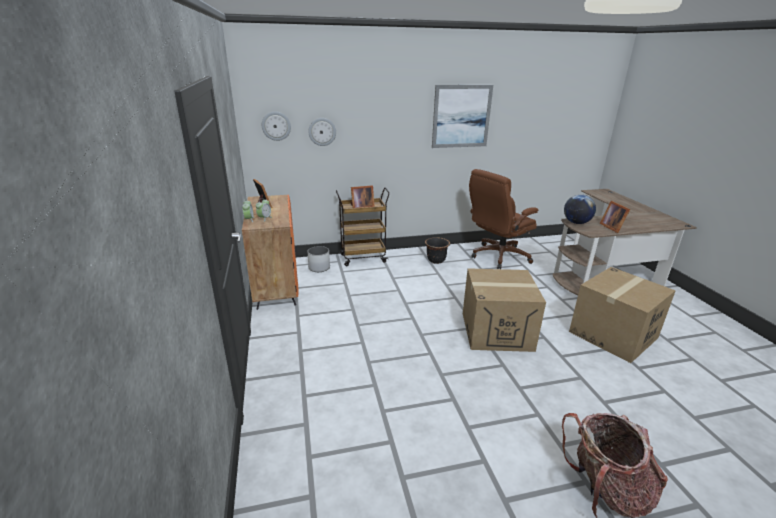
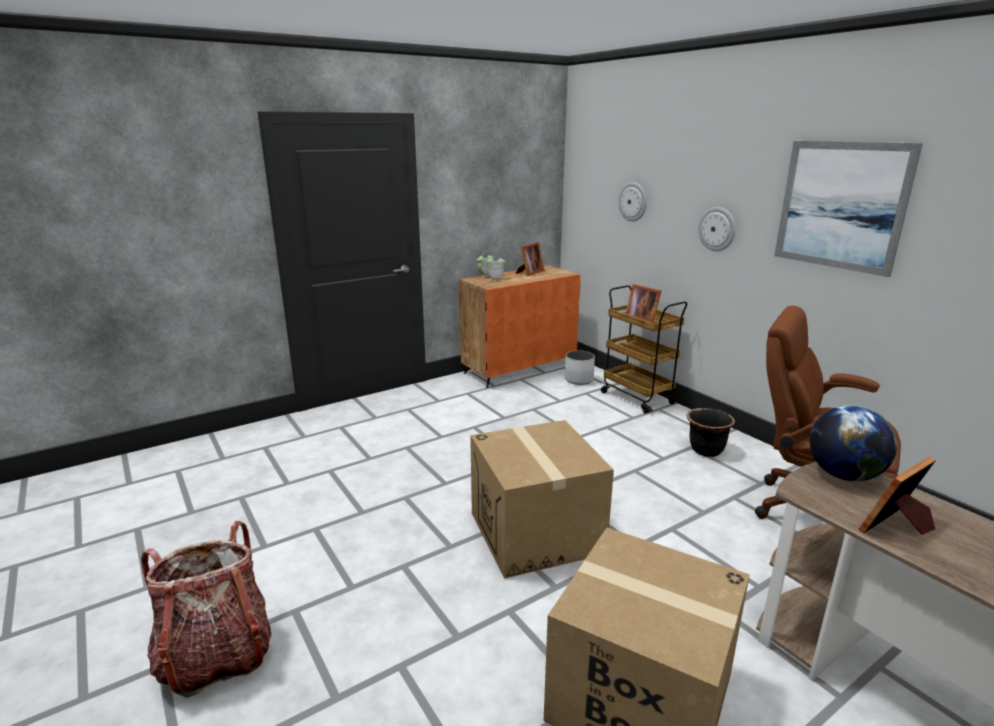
camera: 70 degrees right, 5 degrees down
wall clock [262,111,291,141] -> wall clock moved to [698,207,736,251]

